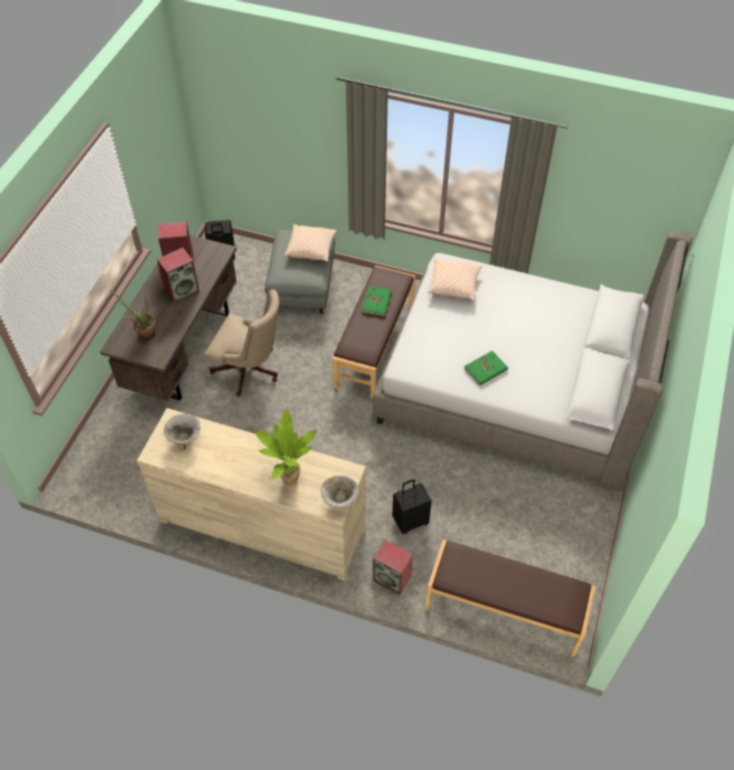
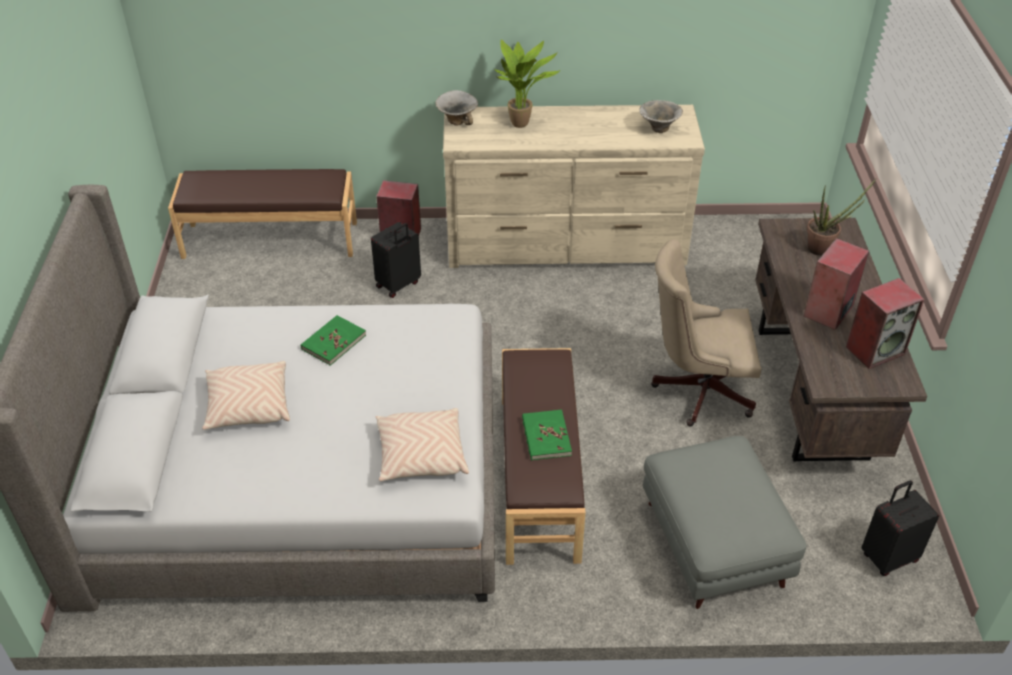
camera: 160 degrees right, 10 degrees down
beige pillow [285,224,337,261] -> beige pillow moved to [202,361,290,430]

